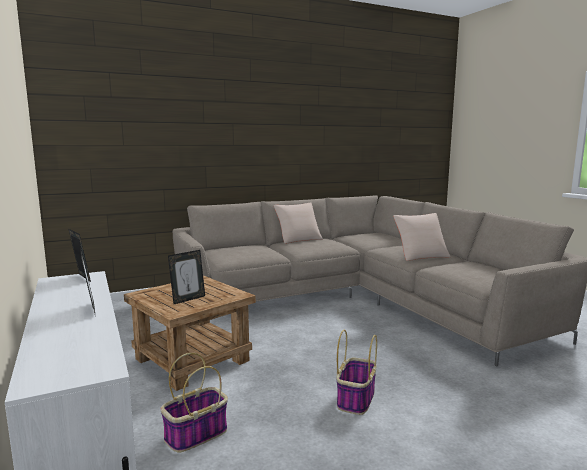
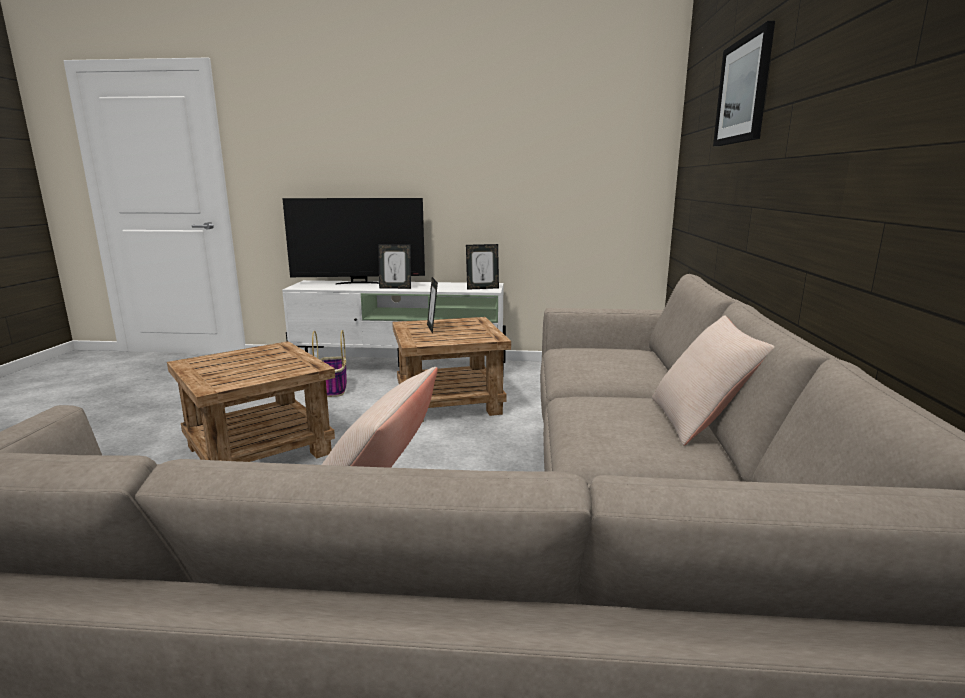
camera: 120 degrees right, 5 degrees up
basket [336,330,377,415] -> brown side table [167,341,335,462]
none -> television [282,198,425,284]
none -> picture [713,21,775,146]

